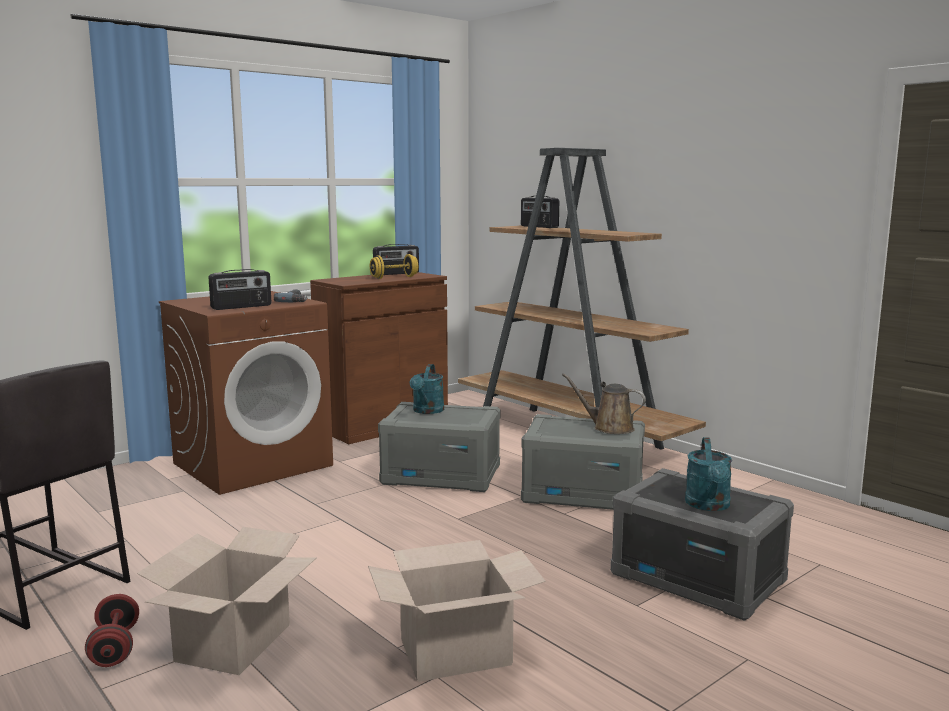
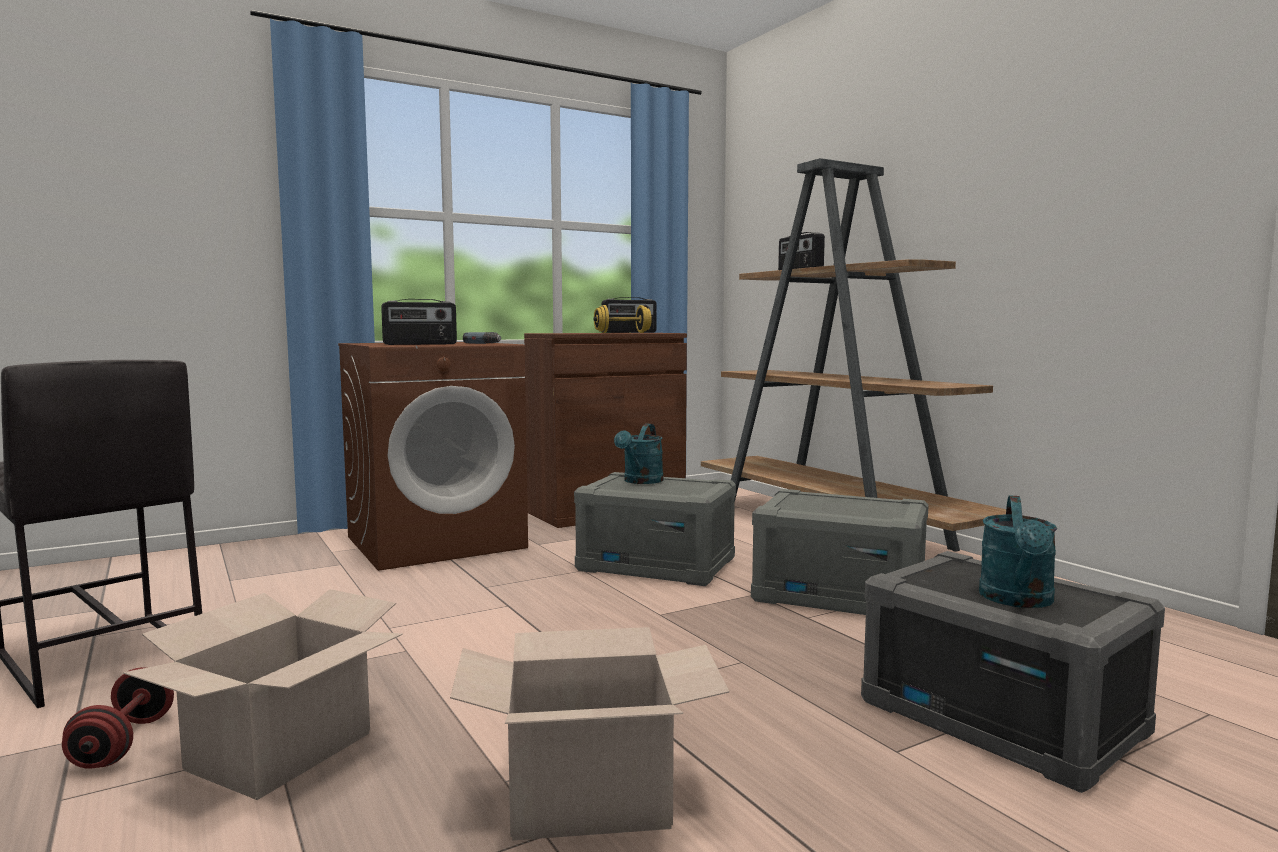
camera: 10 degrees right, 5 degrees down
brown watering can [562,373,646,434] -> none

